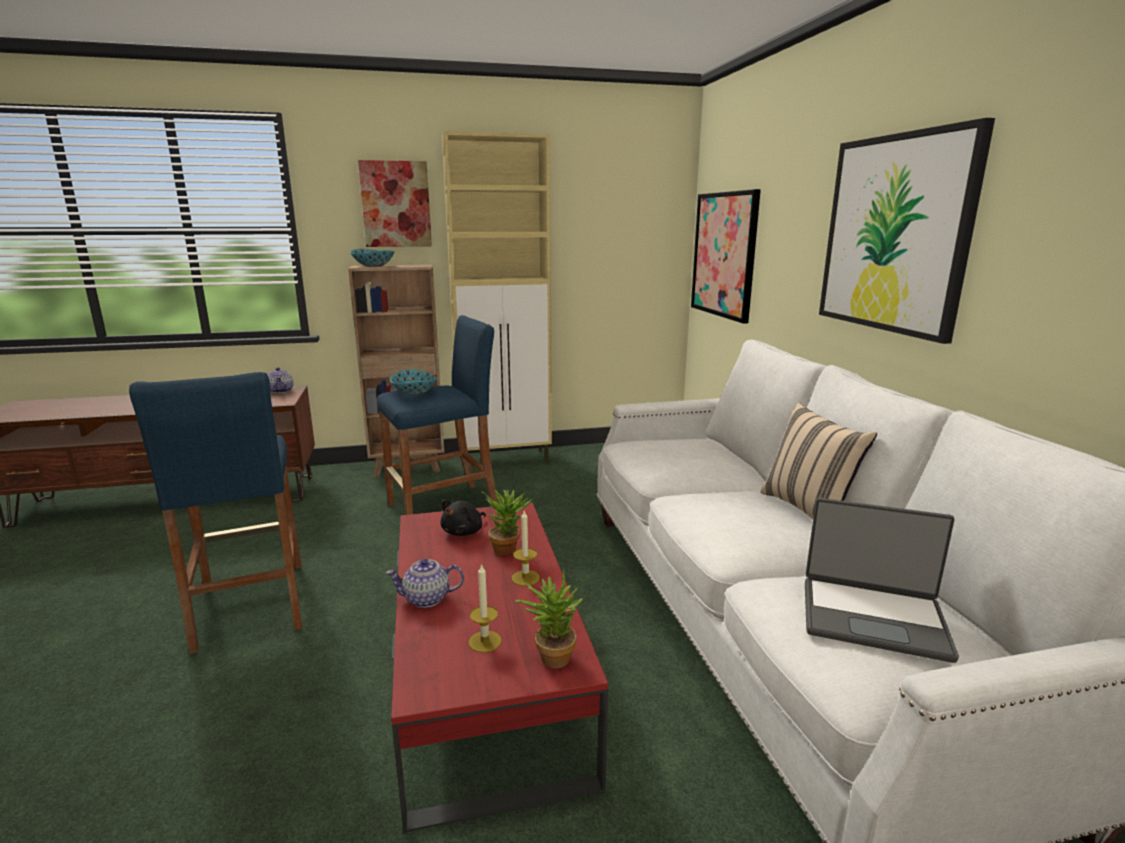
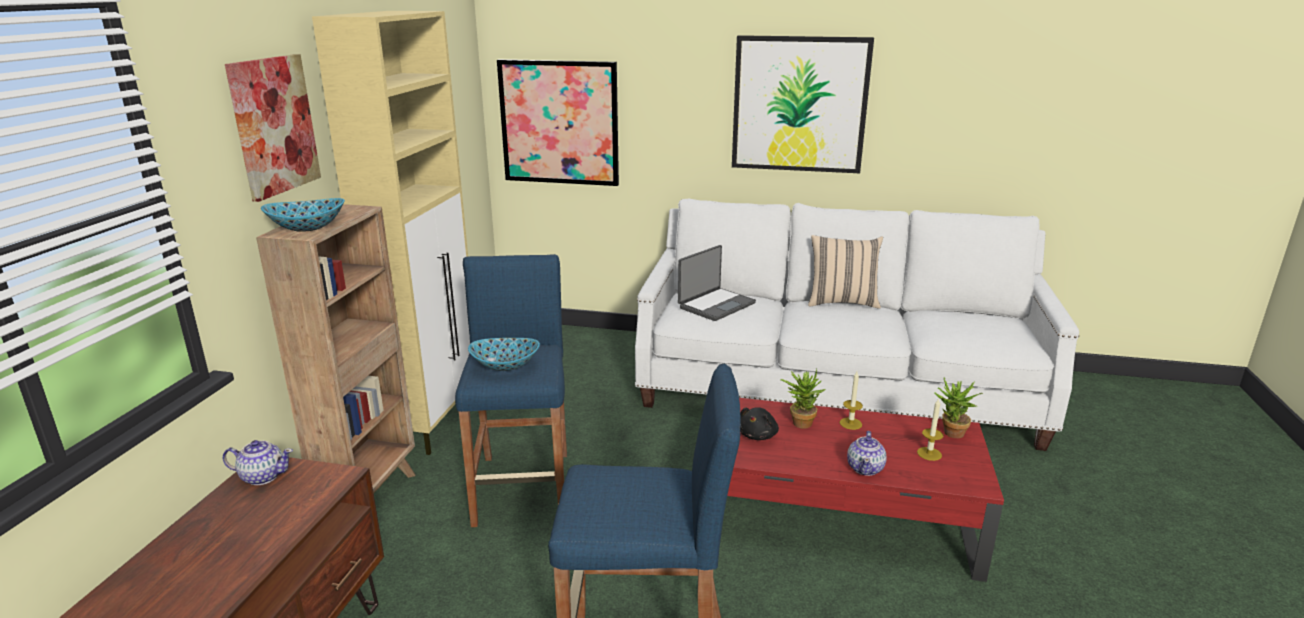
camera: 65 degrees left, 5 degrees up
black plush toy [440,500,486,536] -> black plush toy turned 60 degrees clockwise [740,407,779,440]
laptop [805,498,959,663] -> laptop moved to [678,245,756,321]

